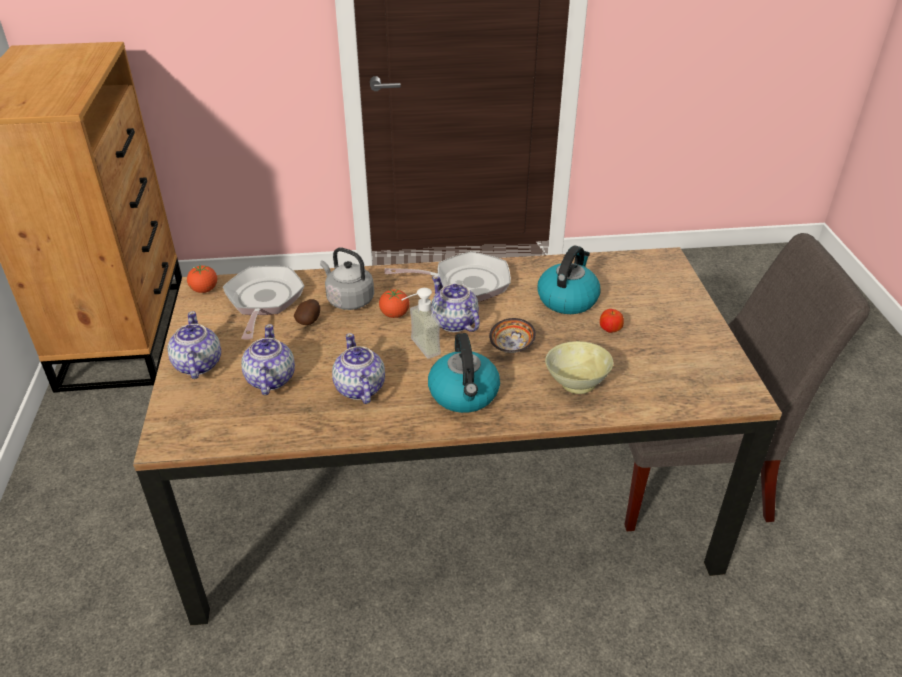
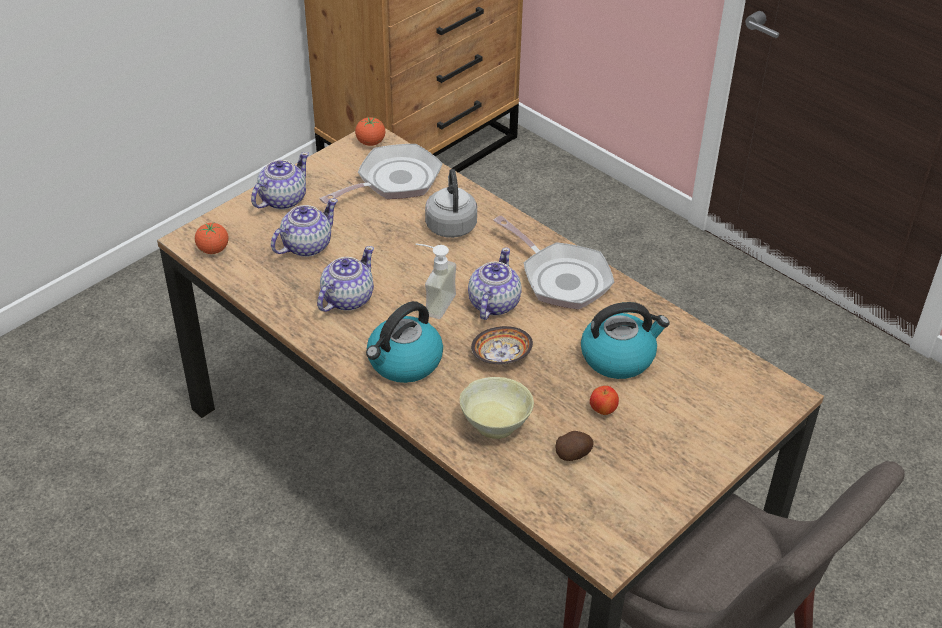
camera: 50 degrees right, 5 degrees up
potato [294,299,320,325] -> potato moved to [556,431,594,461]
tomato [379,289,410,318] -> tomato moved to [195,222,228,254]

